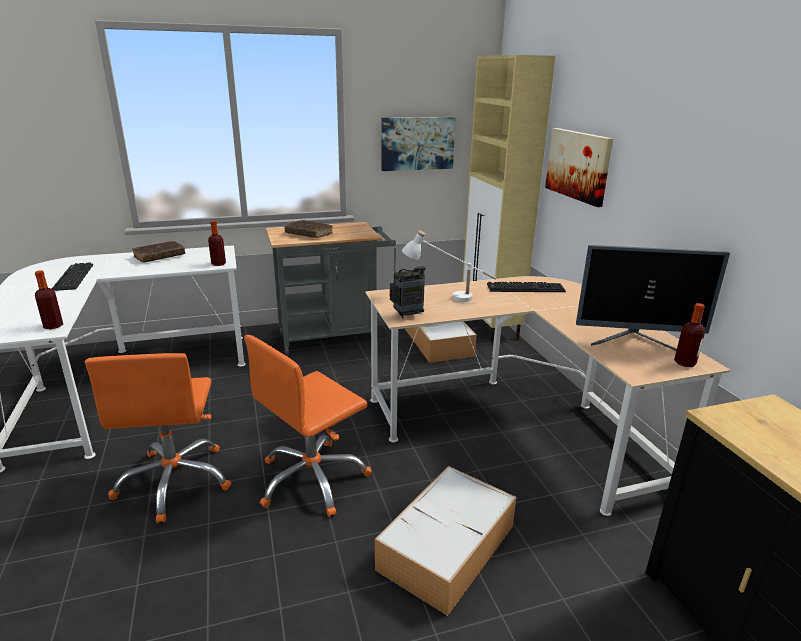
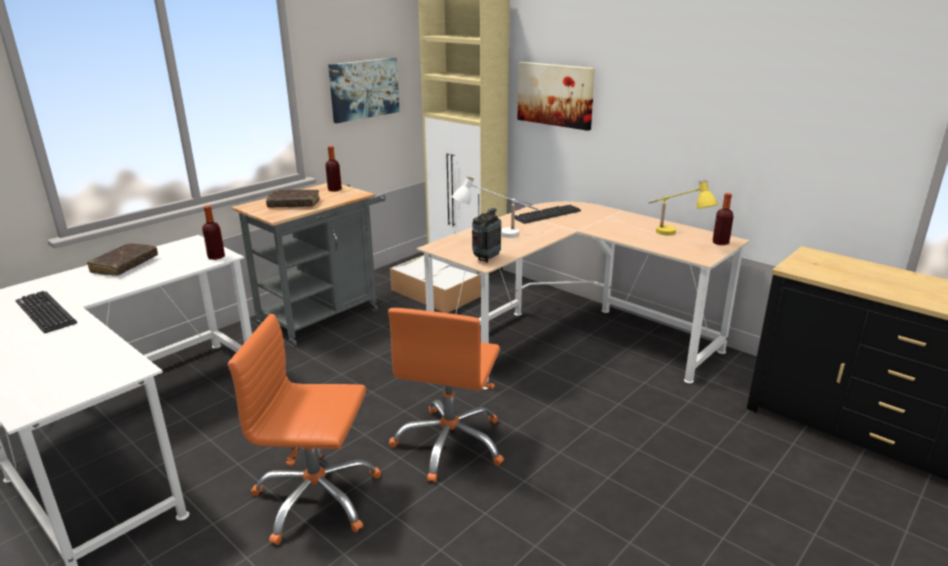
camera: 30 degrees left, 0 degrees up
bottle [35,270,63,329] -> bottle moved to [325,146,342,192]
orange office chair [85,353,231,523] -> orange office chair turned 135 degrees clockwise [228,314,381,545]
storage box [375,466,516,616] -> none
monitor [576,245,730,351] -> yellow table lamp [648,180,718,235]

